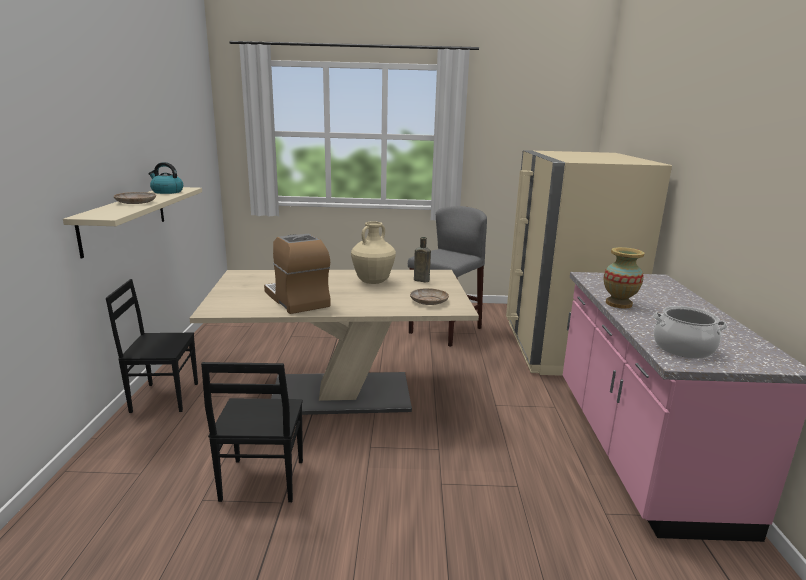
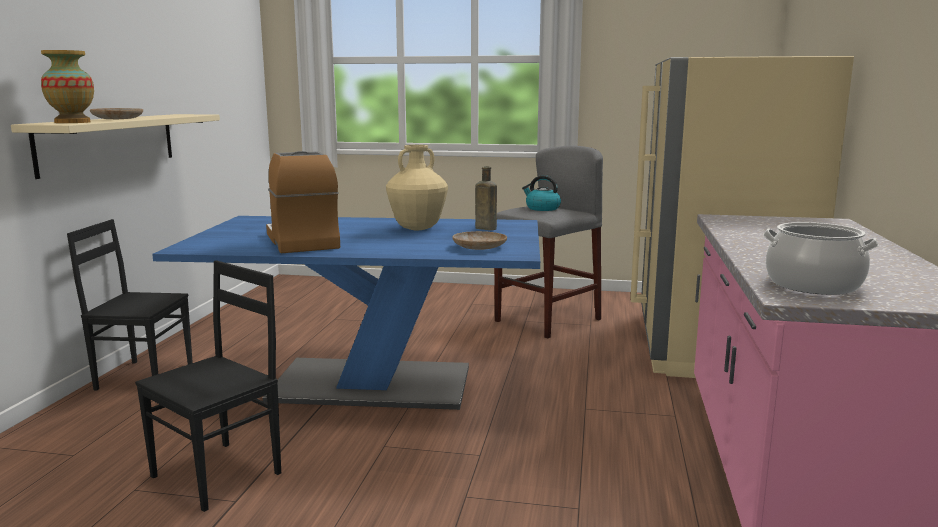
camera: 10 degrees right, 5 degrees down
kettle [148,162,183,194] -> kettle moved to [522,175,561,211]
beige dining table [190,270,479,415] -> blue dining table [152,216,540,410]
black chair [201,362,303,502] -> black chair turned 150 degrees counterclockwise [135,260,281,512]
vase [604,247,644,308] -> vase moved to [41,50,94,123]

